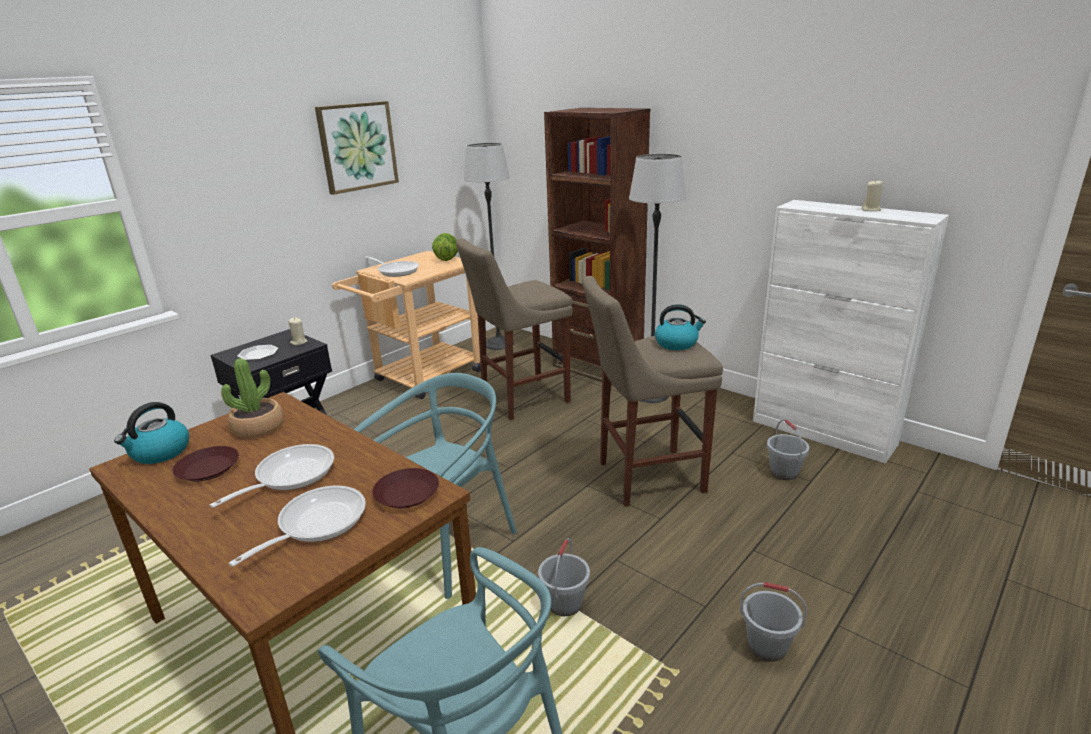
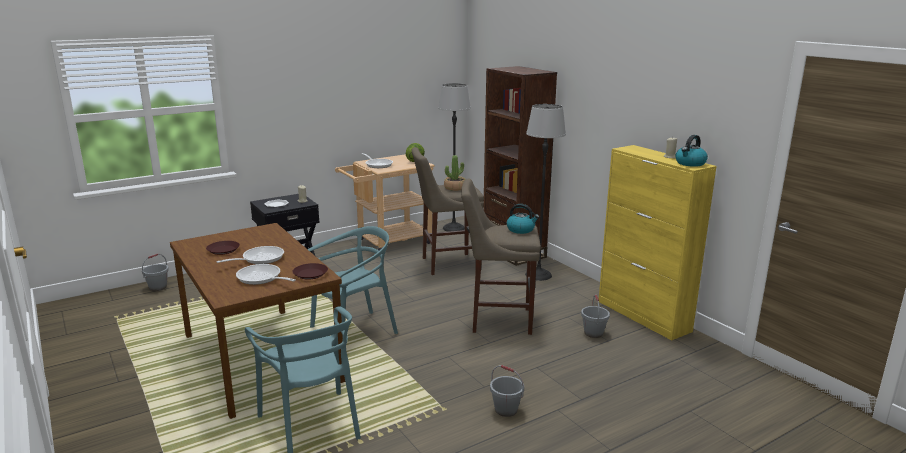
camera: 15 degrees right, 5 degrees down
kettle [114,402,189,464] -> kettle moved to [675,135,708,167]
potted plant [221,358,283,438] -> potted plant moved to [444,155,465,191]
frying pan [229,486,366,567] -> frying pan turned 105 degrees counterclockwise [236,264,295,285]
picture [315,101,399,195] -> none
grey bucket [538,538,590,616] -> grey bucket moved to [142,254,169,291]
white cabinet [753,200,949,464] -> yellow cabinet [599,145,717,340]

